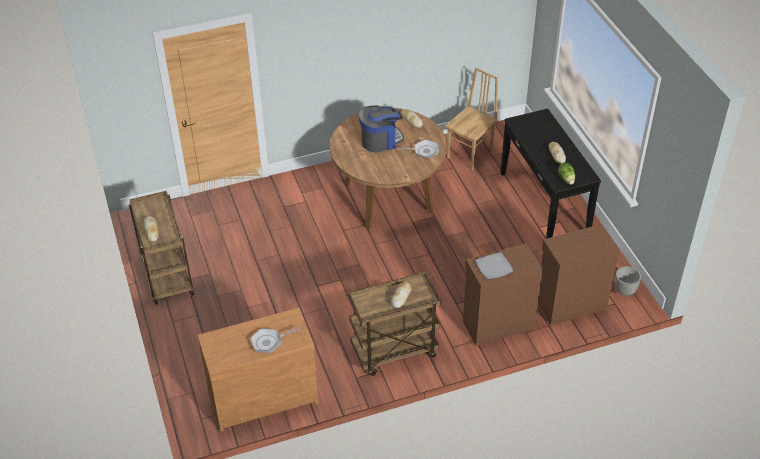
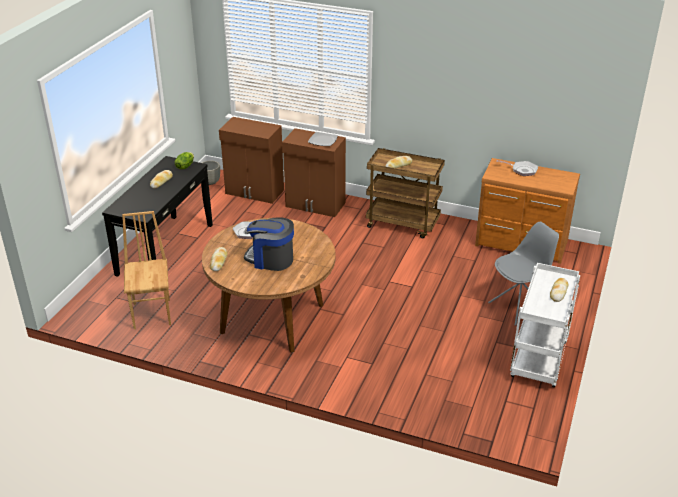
camera: 140 degrees left, 10 degrees down
brown cart [129,191,194,305] -> white cart [510,263,580,387]
brown chair [445,68,498,171] -> brown chair turned 90 degrees clockwise [122,211,171,329]
none -> grey chair [488,222,559,326]

